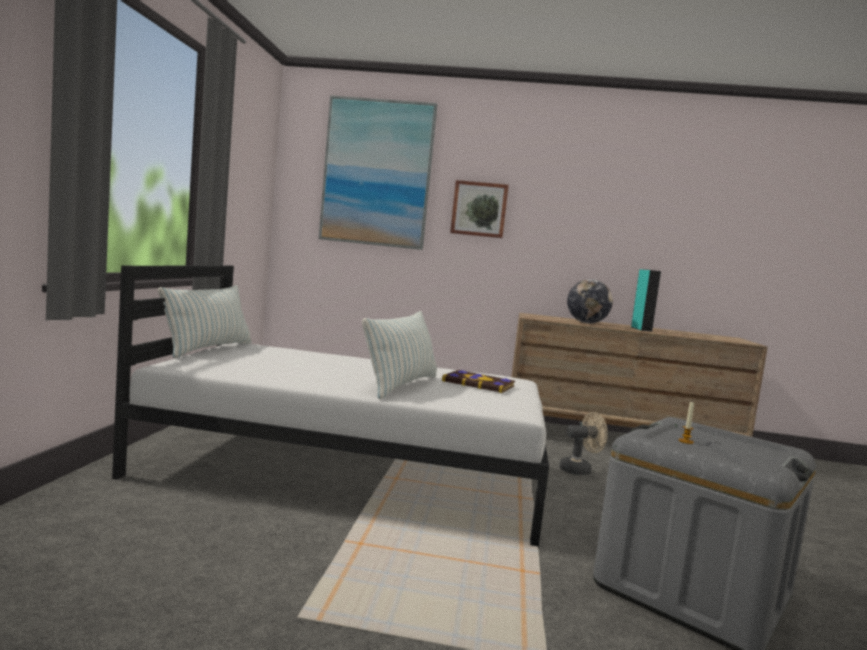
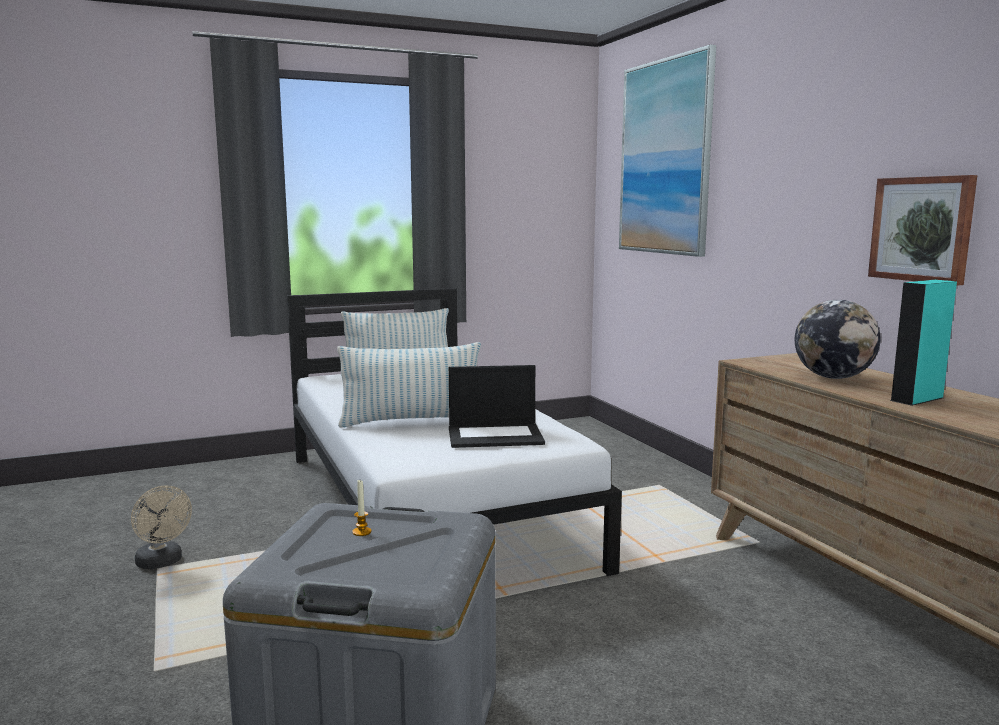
camera: 60 degrees right, 5 degrees up
book [442,370,515,393] -> laptop [449,365,545,448]
picture [450,180,509,238] -> picture moved to [868,175,977,285]
beige fan [559,412,608,475] -> beige fan moved to [131,486,192,569]

